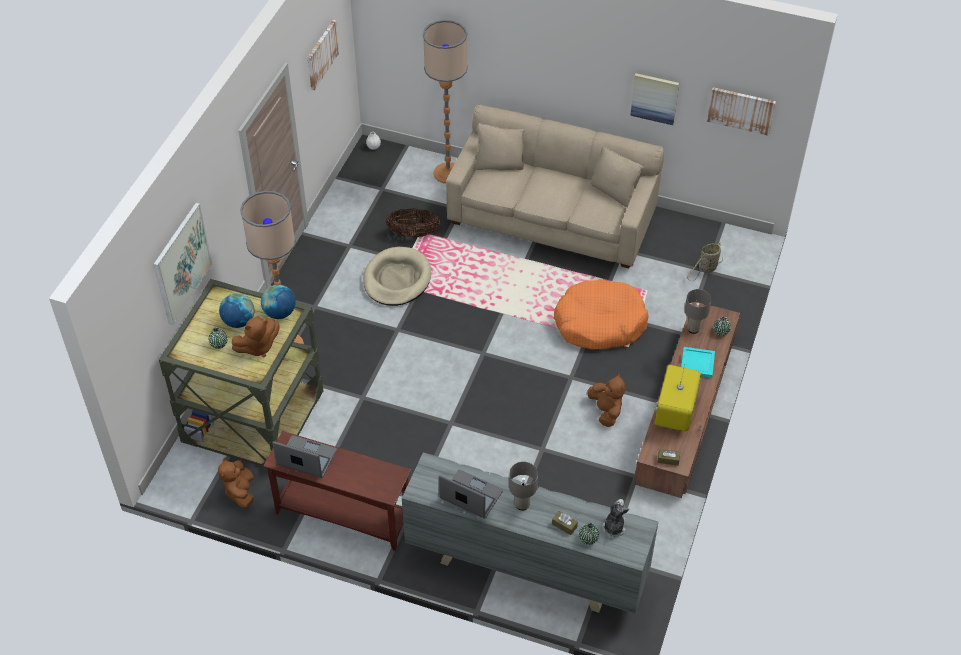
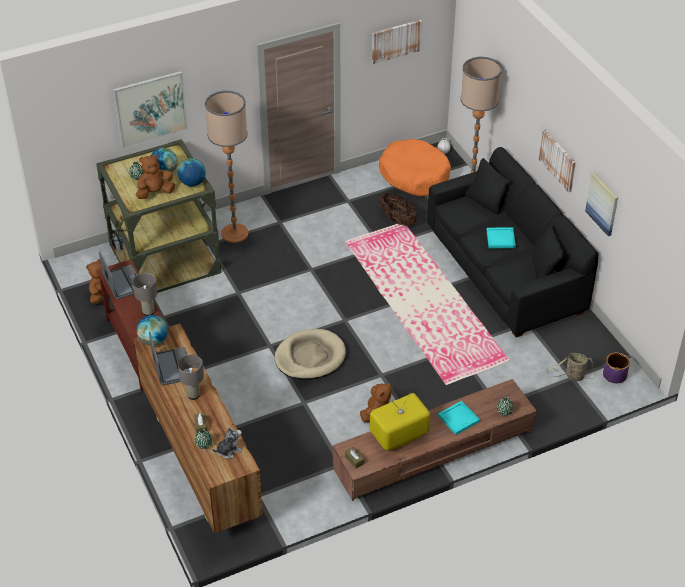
camera: 45 degrees right, 5 degrees down
brown plush toy [232,317,279,357] -> brown plush toy turned 135 degrees clockwise [136,155,175,199]
beige dog bed [363,247,431,306] -> beige dog bed moved to [275,329,346,380]
grey cabinet [402,452,658,614] -> brown cabinet [134,324,263,534]
beige sofa [446,104,664,269] -> black sofa [427,147,598,337]
orange dog bed [554,280,649,350] -> orange dog bed moved to [379,139,451,197]
grey table lamp [685,289,711,334] -> grey table lamp moved to [133,273,157,316]
picture [707,87,776,136] -> picture moved to [539,130,576,193]
none -> globe [137,315,168,346]
none -> turquoise tray [486,228,516,248]
none -> purple planter [603,353,630,383]

